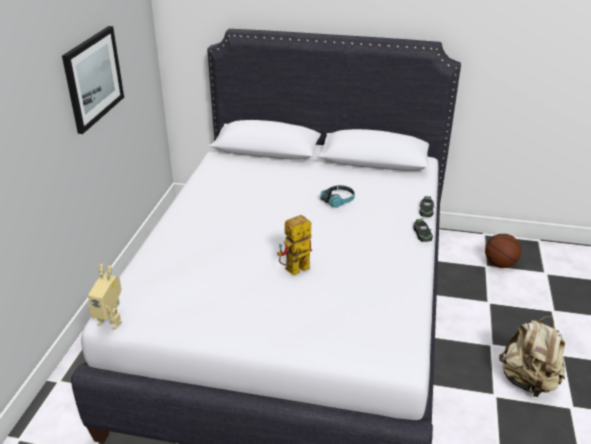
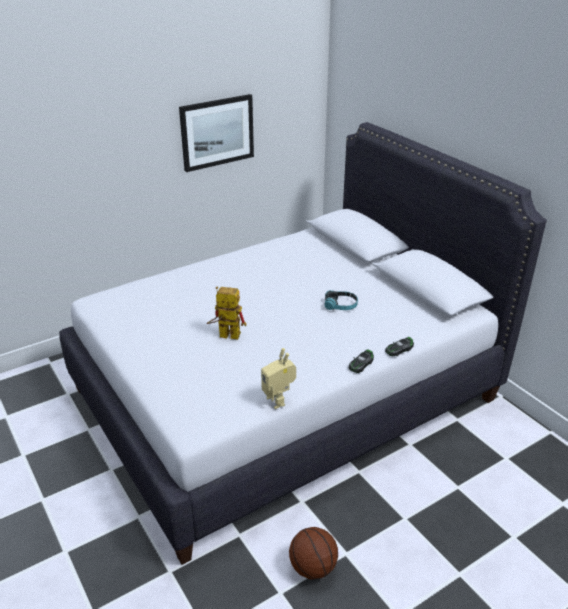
camera: 45 degrees right, 0 degrees up
toy robot [88,264,122,329] -> toy robot moved to [261,348,296,409]
basketball [485,234,521,268] -> basketball moved to [289,527,338,579]
beige backpack [499,316,565,397] -> none

